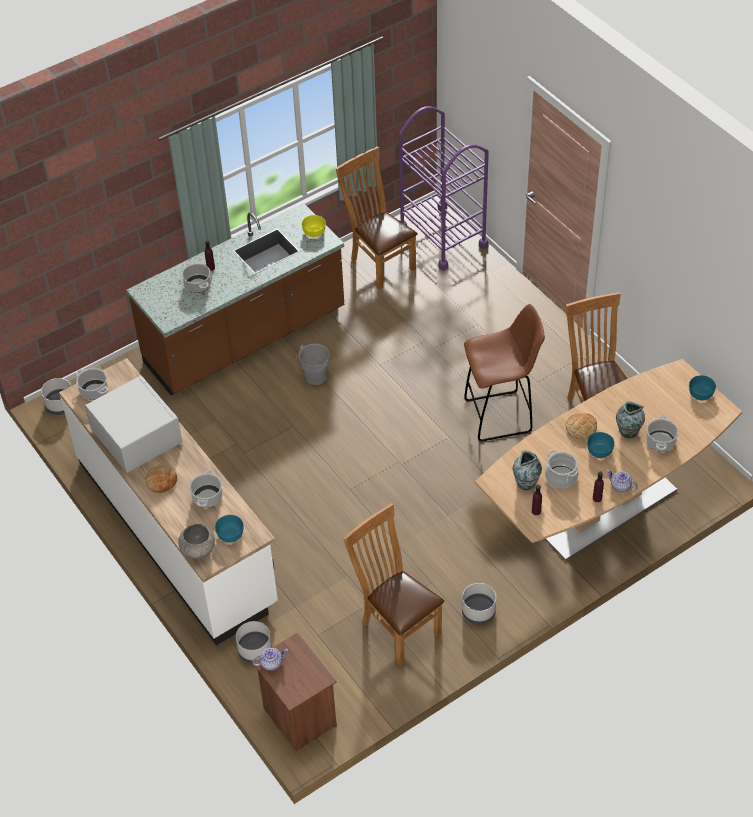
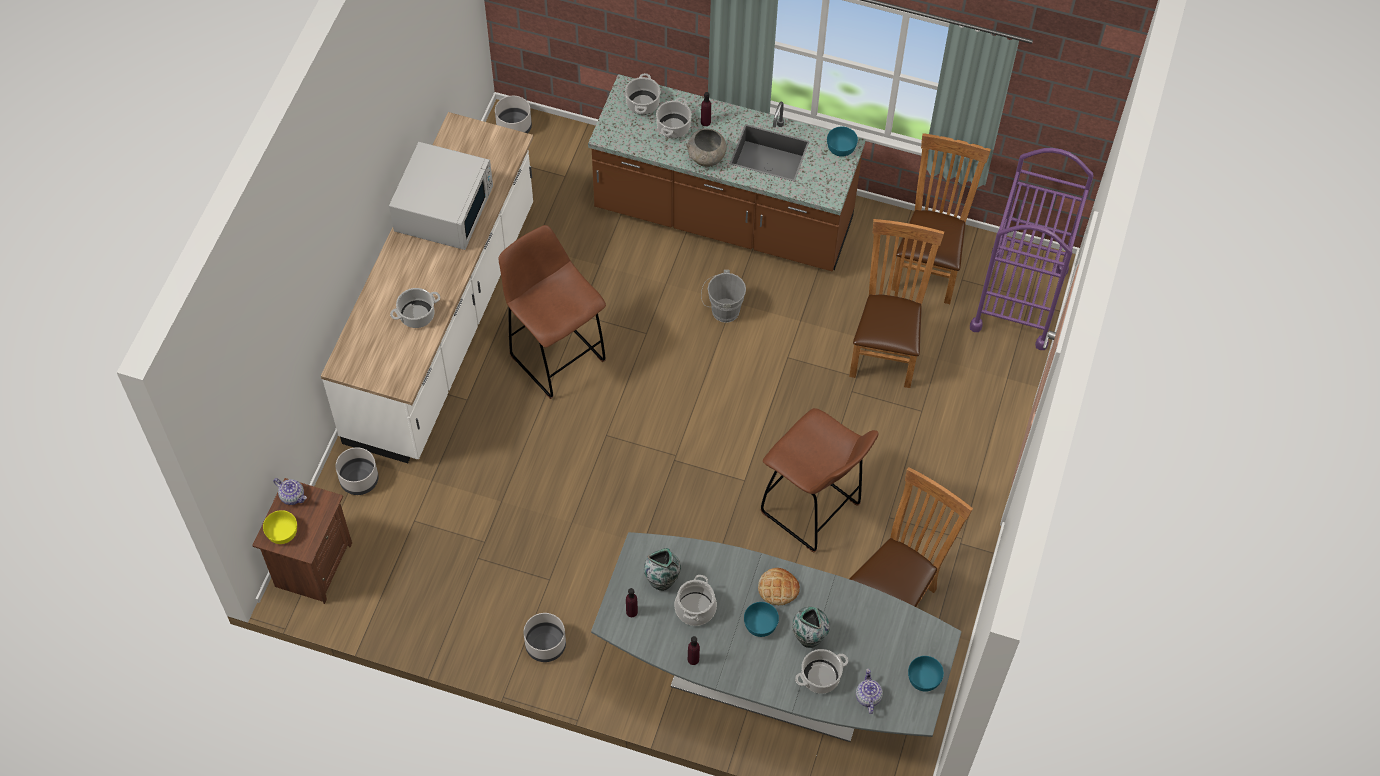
camera: 50 degrees right, 10 degrees up
cooking pot [76,368,108,400] -> cooking pot moved to [625,73,660,115]
bread [145,465,177,493] -> none
grey bowl [178,524,215,559] -> grey bowl moved to [686,129,727,167]
turquoise bowl [215,515,243,543] -> turquoise bowl moved to [827,127,858,157]
yellow bowl [302,215,326,237] -> yellow bowl moved to [263,510,297,544]
brown chair [343,503,444,666] -> brown chair moved to [849,219,944,388]
brown dining table [475,359,742,561] -> grey dining table [591,532,962,742]
teapot [607,469,638,492] -> teapot moved to [856,669,883,714]
none -> brown stool [498,225,606,399]

